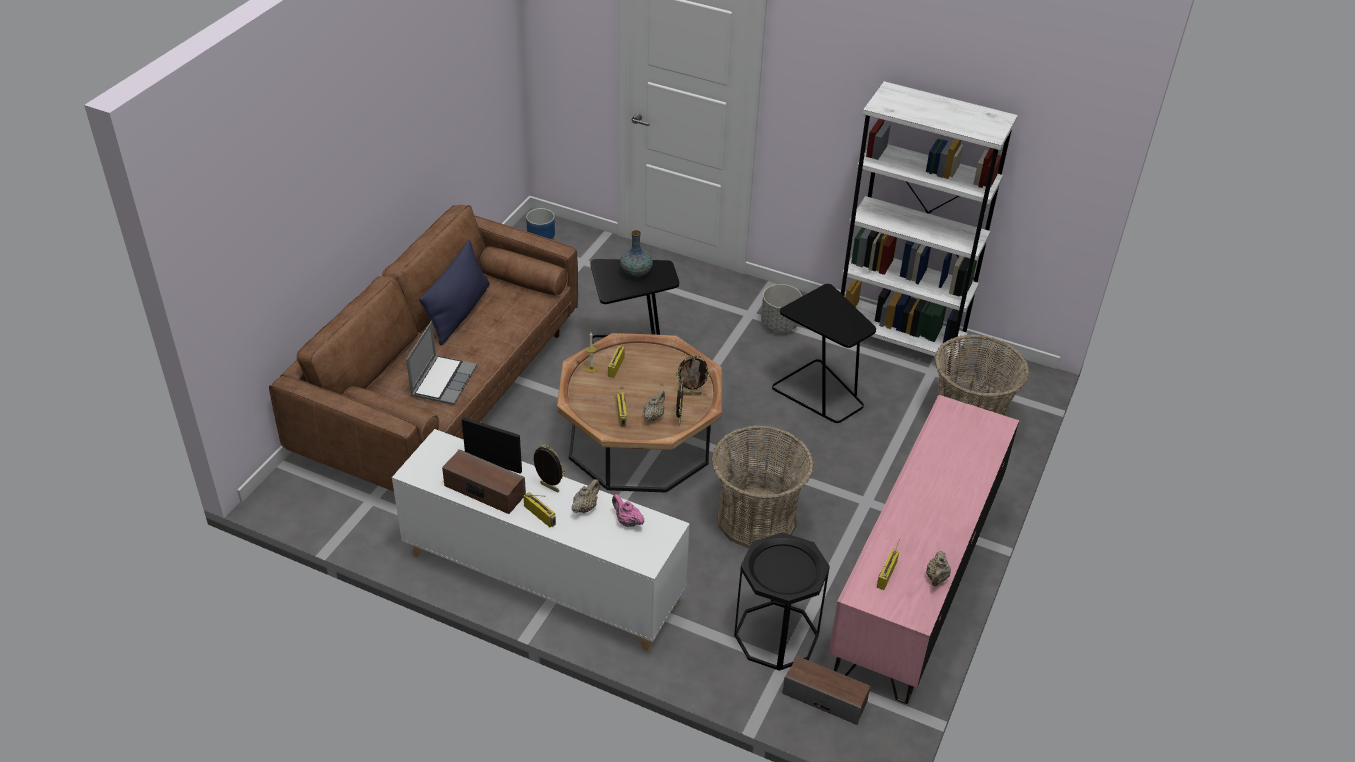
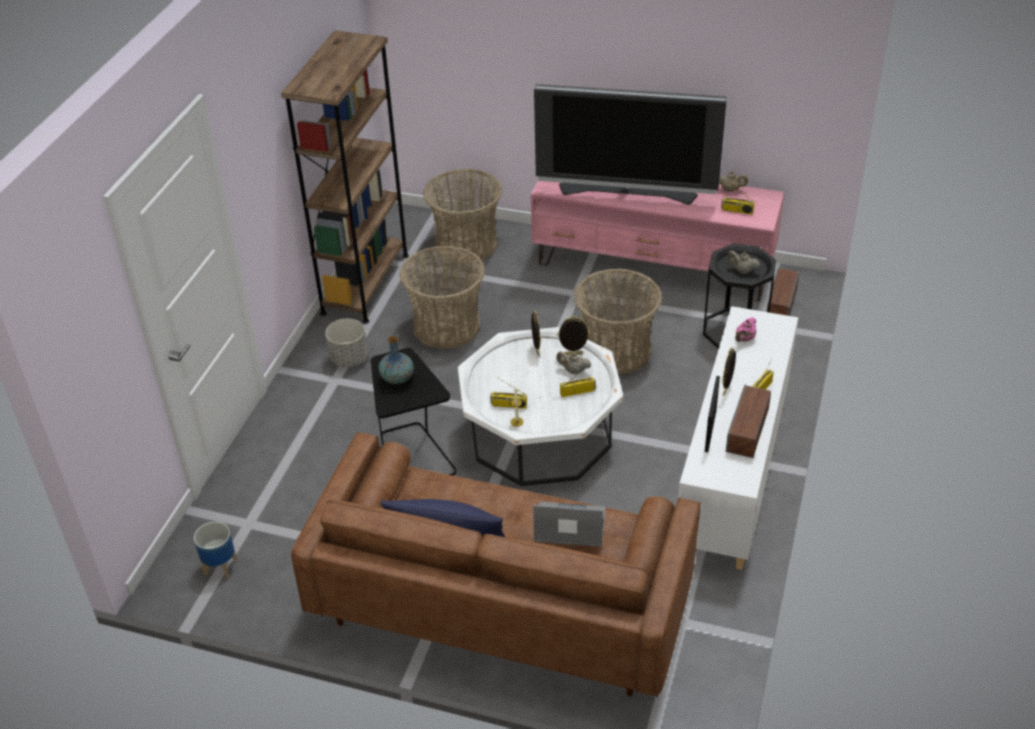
camera: 95 degrees left, 0 degrees up
brown coffee table [557,333,722,493] -> white coffee table [458,327,623,486]
beige teapot [572,479,600,513] -> beige teapot moved to [727,251,760,274]
black side table [772,284,876,423] -> basket [400,245,485,349]
white bookcase [841,81,1018,376] -> brown bookcase [281,31,409,324]
none -> television [534,84,727,205]

